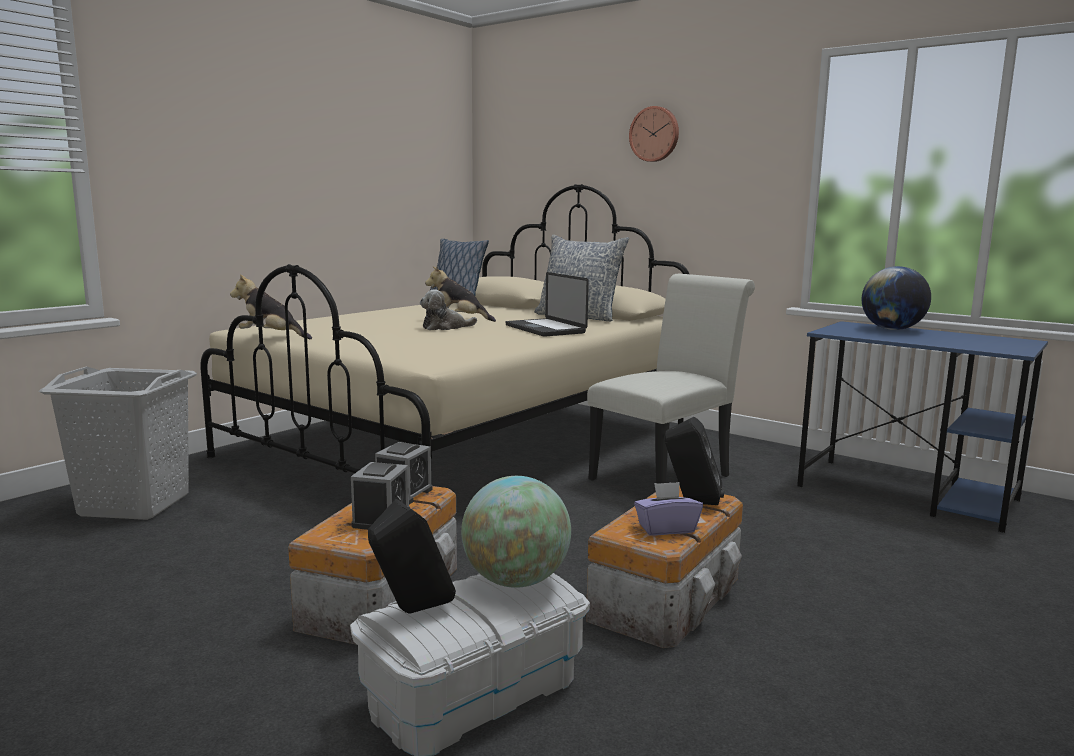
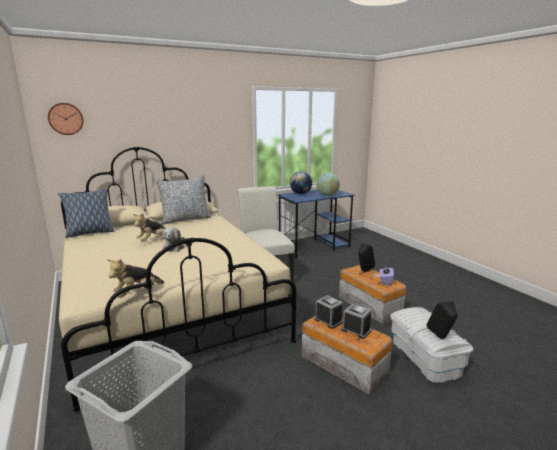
camera: 65 degrees left, 5 degrees up
globe [461,476,571,588] -> globe moved to [317,173,340,196]
laptop [506,272,589,337] -> none
wall clock [629,106,679,162] -> wall clock moved to [48,103,83,135]

